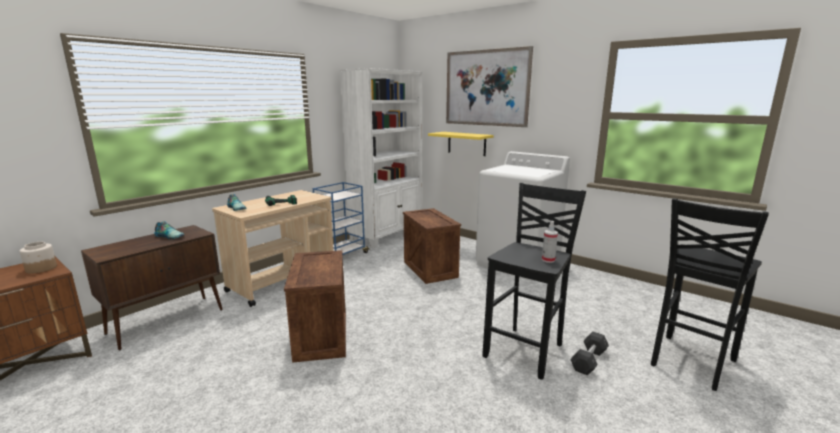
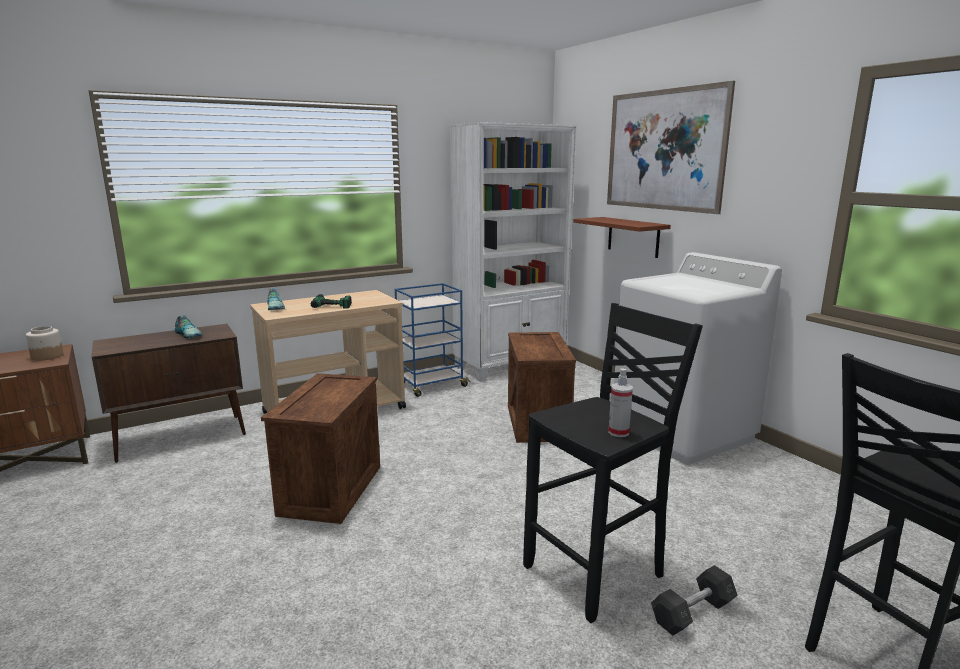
camera: 20 degrees right, 0 degrees up
yellow shelf [428,132,494,156] -> brown shelf [574,217,671,258]

